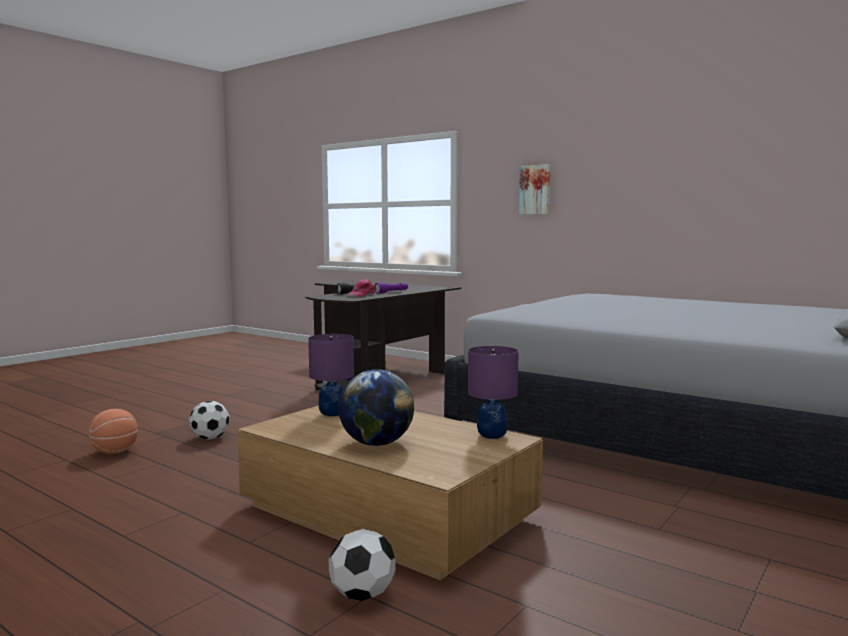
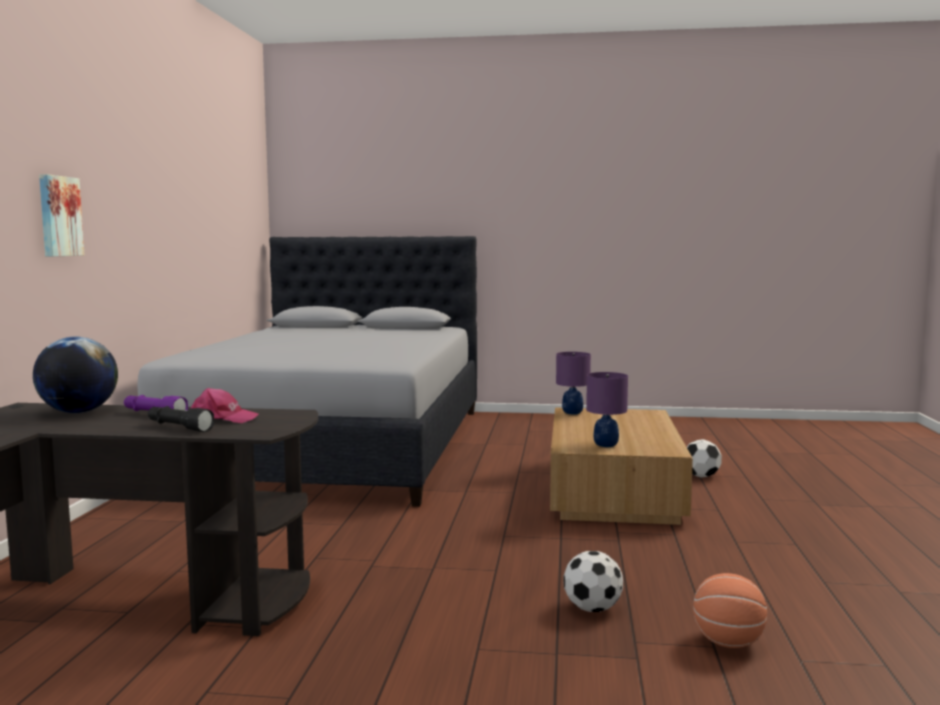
camera: 120 degrees left, 0 degrees up
globe [338,369,414,446] -> globe moved to [33,337,118,413]

